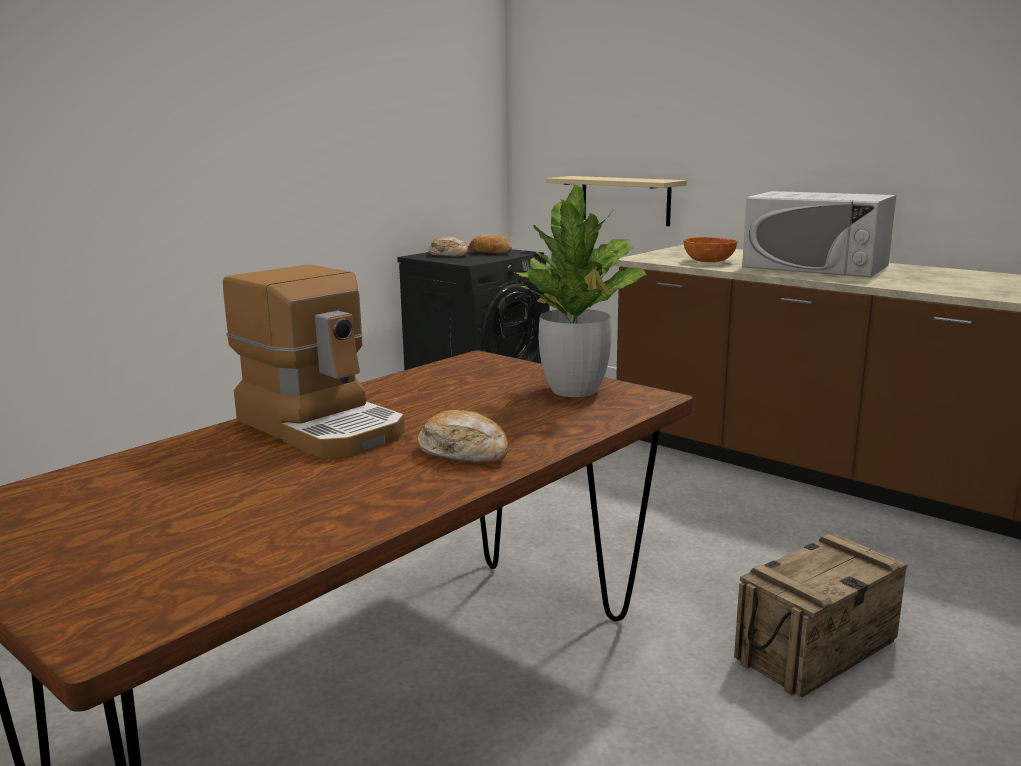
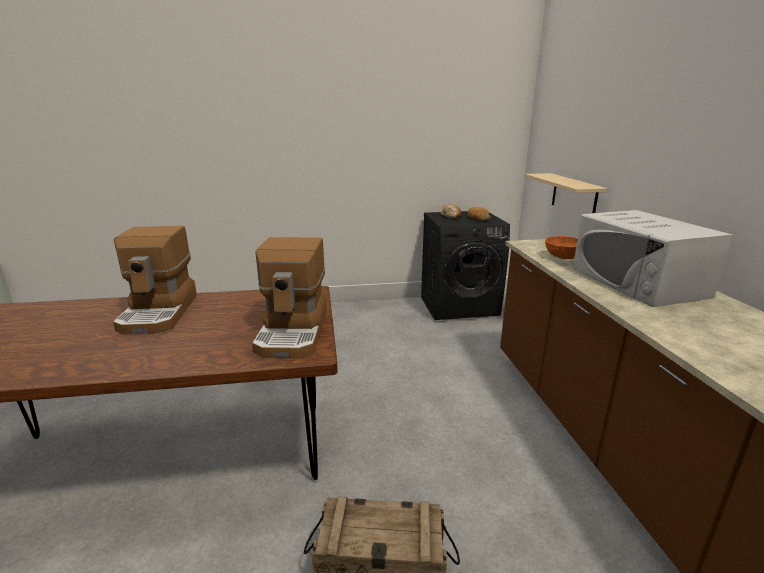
camera: 40 degrees right, 5 degrees up
bread [418,410,509,463] -> none
potted plant [513,185,647,397] -> coffee machine [252,237,327,358]

